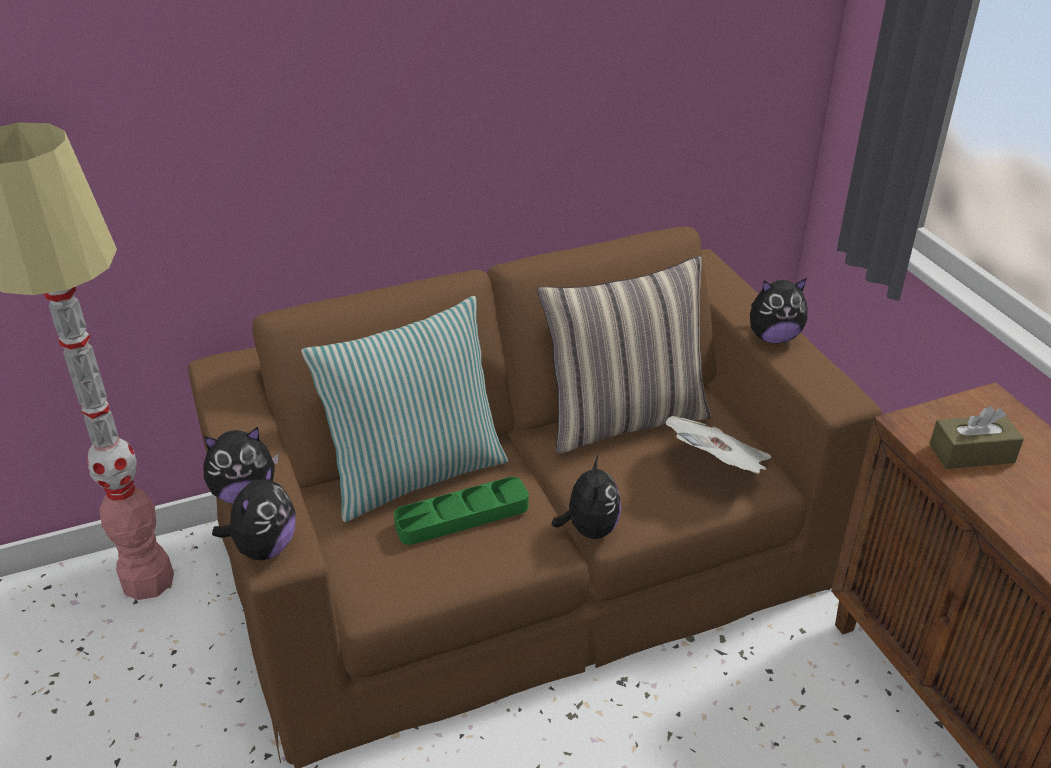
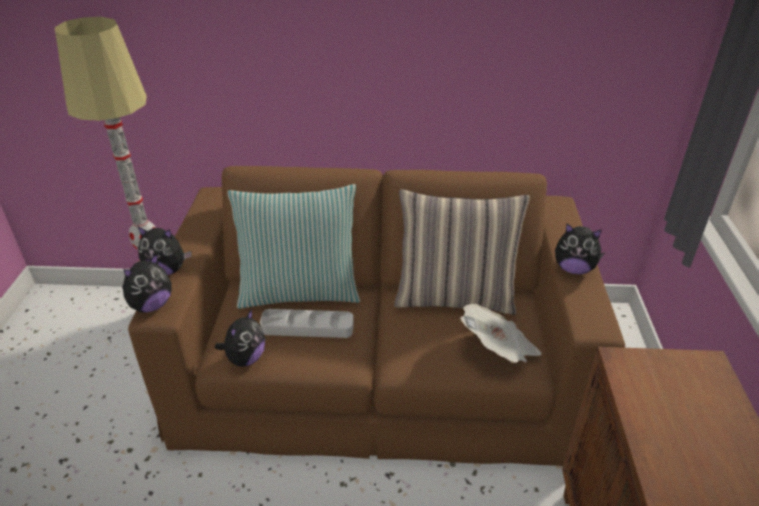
camera: 25 degrees right, 0 degrees up
green tray [394,477,528,545] -> grey tray [260,309,354,338]
plush toy [552,456,621,539] -> plush toy moved to [215,309,265,367]
brown tissue box [930,406,1024,469] -> none

